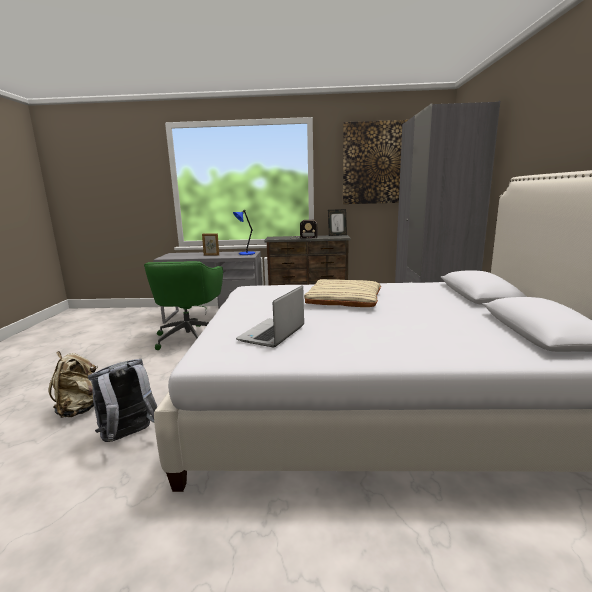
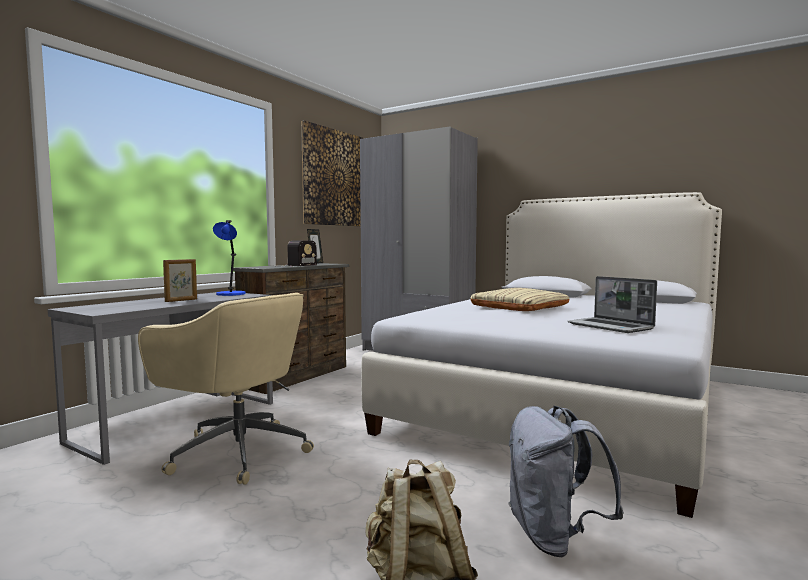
camera: 60 degrees left, 10 degrees down
green office chair [144,261,223,350] -> beige office chair [138,293,314,485]

